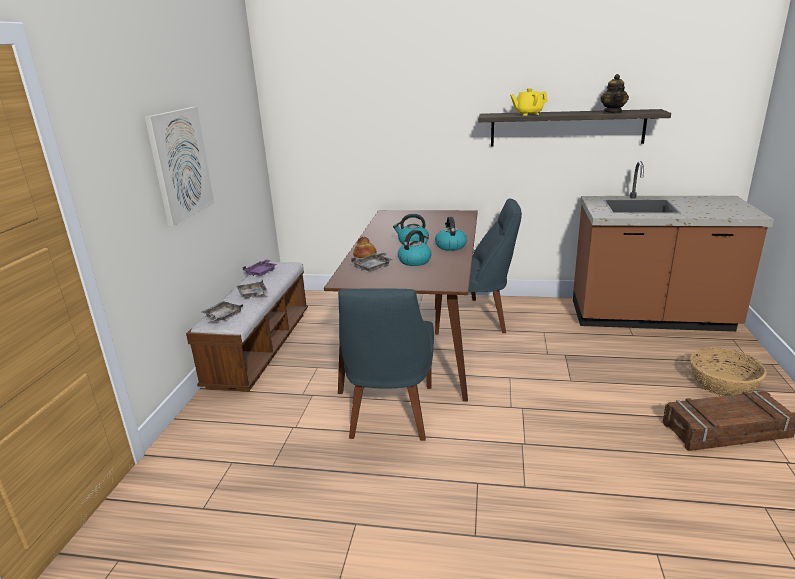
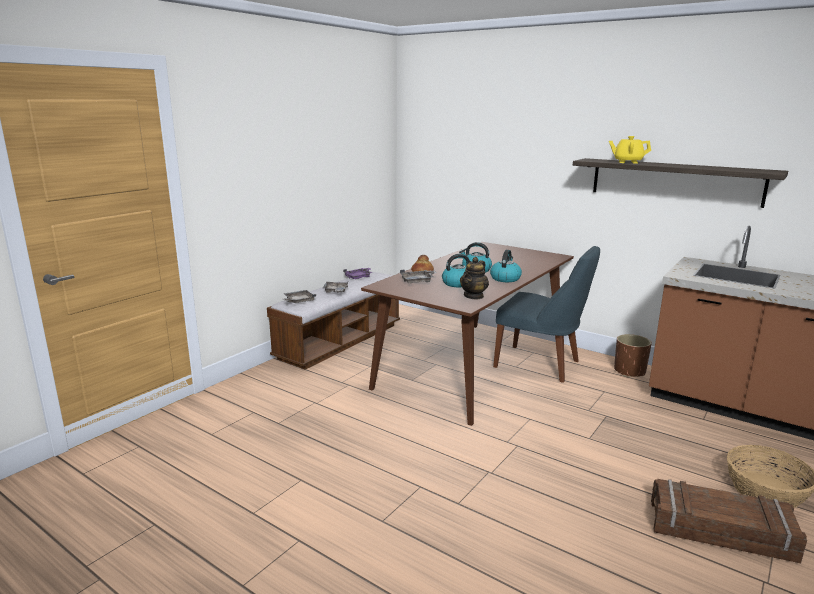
camera: 25 degrees right, 5 degrees down
picture [145,107,214,226] -> none
blue chair [338,289,434,441] -> none
teapot [600,74,629,113] -> teapot moved to [460,257,489,300]
none -> brown planter [614,334,652,377]

